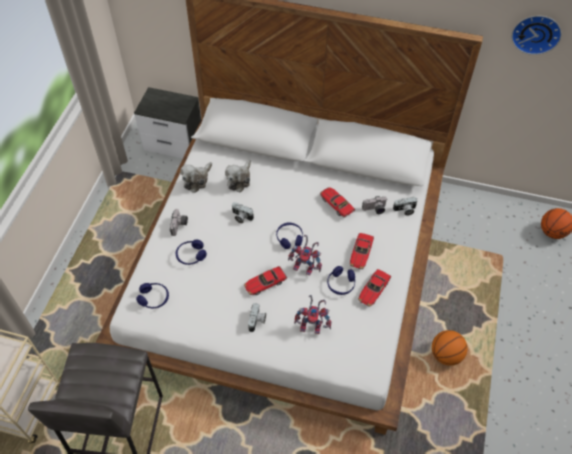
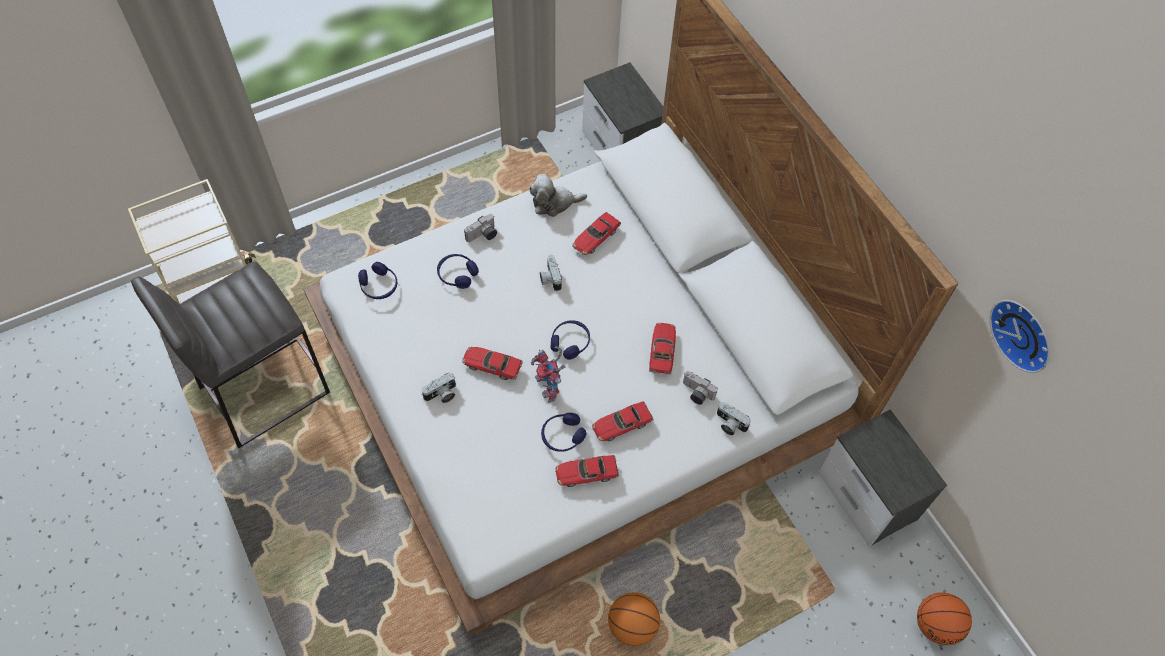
camera: 45 degrees right, 5 degrees up
plush toy [225,160,251,192] -> toy car [572,212,621,255]
toy robot [294,295,331,334] -> none
none -> nightstand [818,409,947,546]

